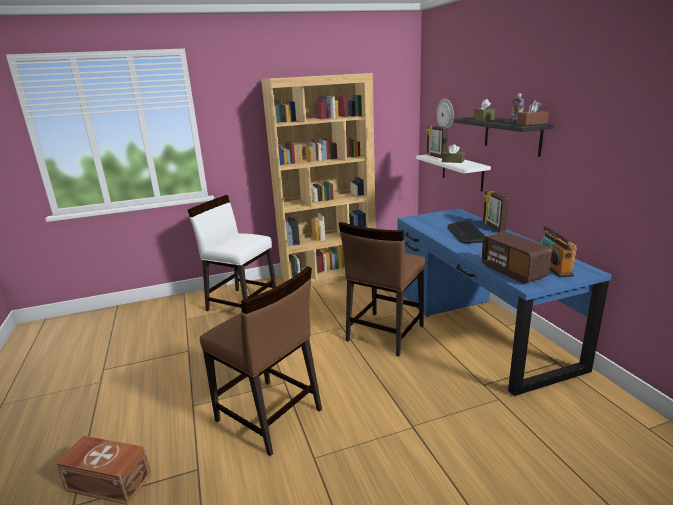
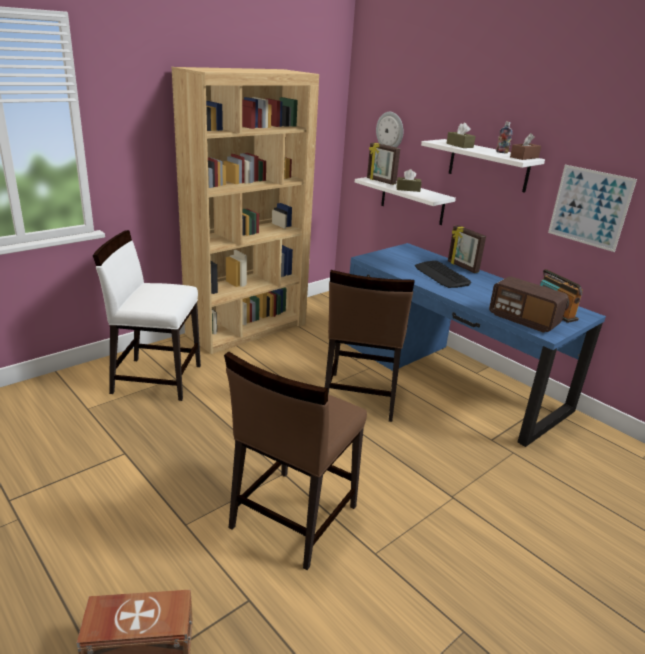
camera: 25 degrees left, 5 degrees up
brown chair [200,266,322,456] -> brown chair turned 105 degrees clockwise [224,351,367,570]
black shelf [454,117,554,157] -> white shelf [421,139,545,193]
none -> picture [548,165,637,252]

